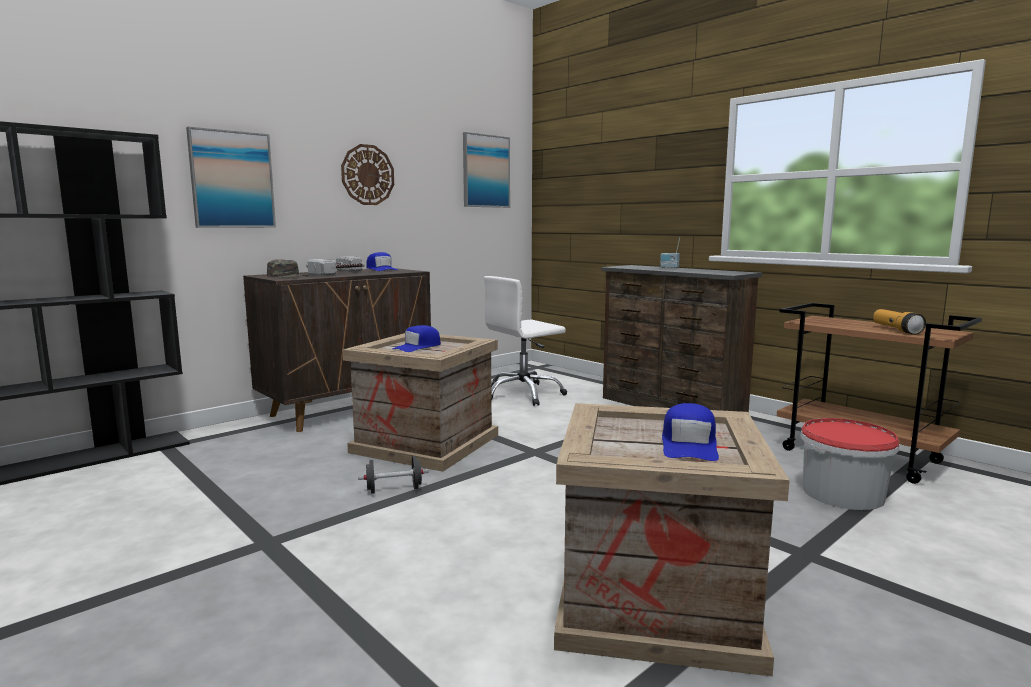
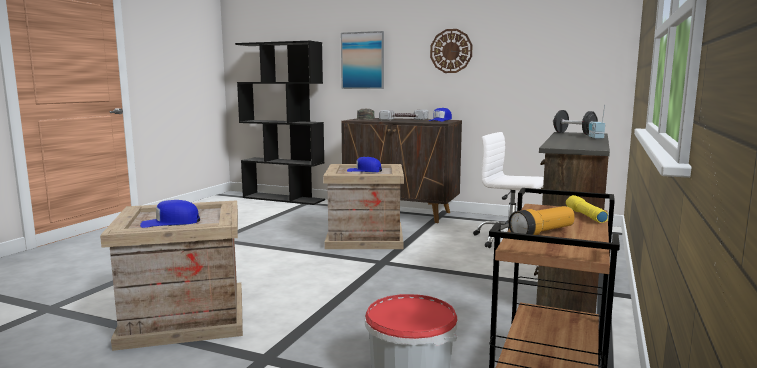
camera: 65 degrees right, 0 degrees up
black dumbbell [358,456,429,494] -> black dumbbell moved to [553,110,598,135]
picture [463,132,510,208] -> none
none -> yellow flashlight [566,195,608,223]

